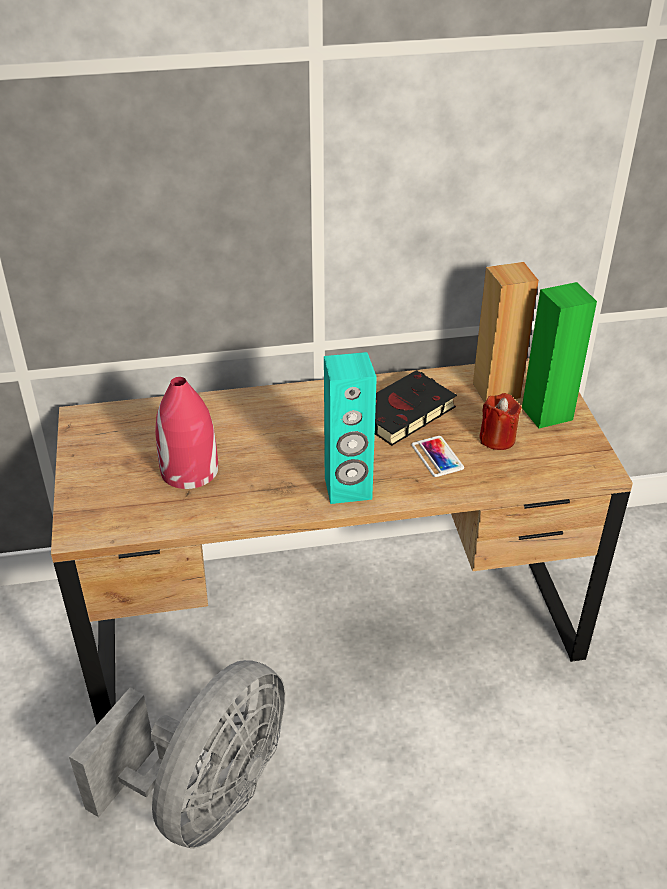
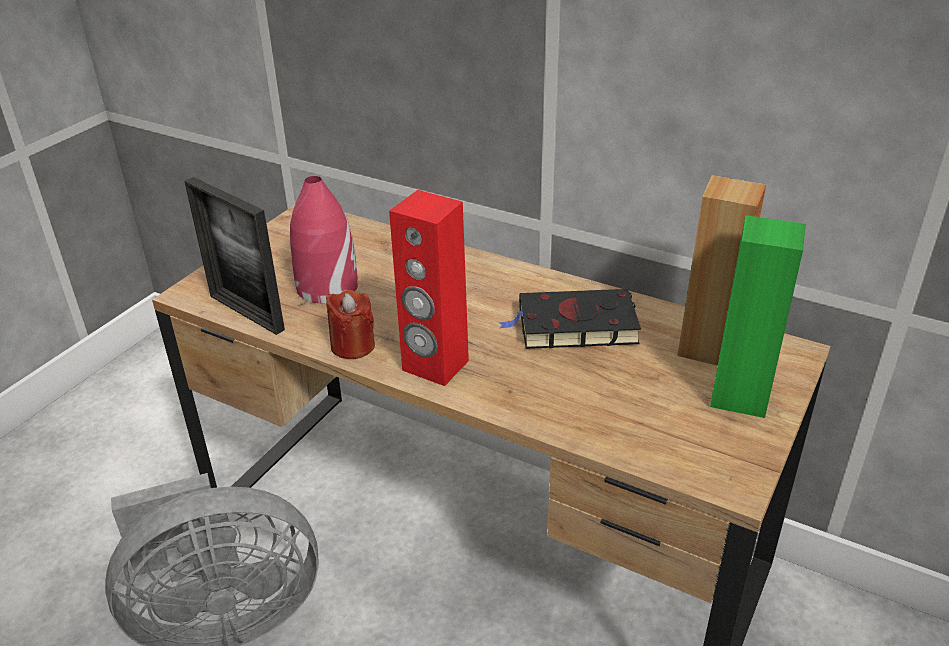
camera: 40 degrees right, 5 degrees down
turquoise speaker [324,352,377,504] -> red speaker [389,190,469,386]
phone [411,436,464,477] -> none
red candle [479,393,522,450] -> red candle moved to [326,290,375,359]
none -> picture frame [184,177,285,335]

